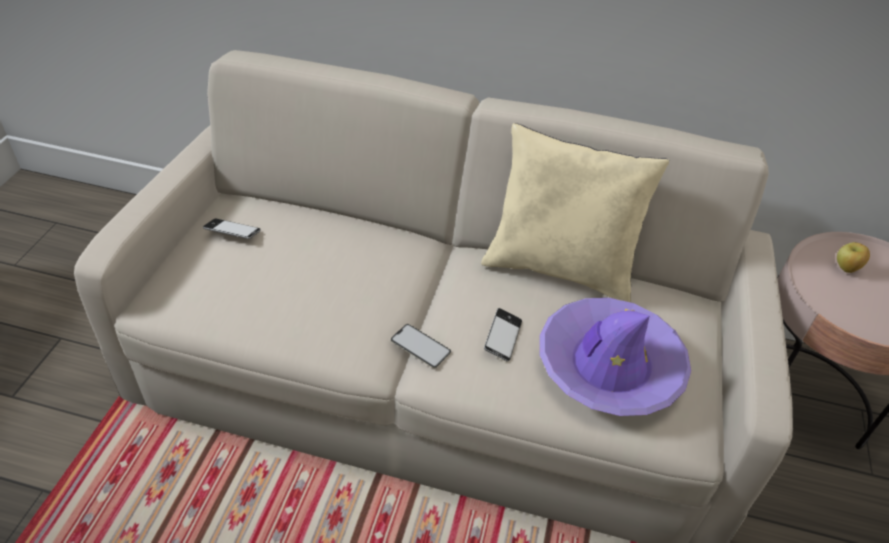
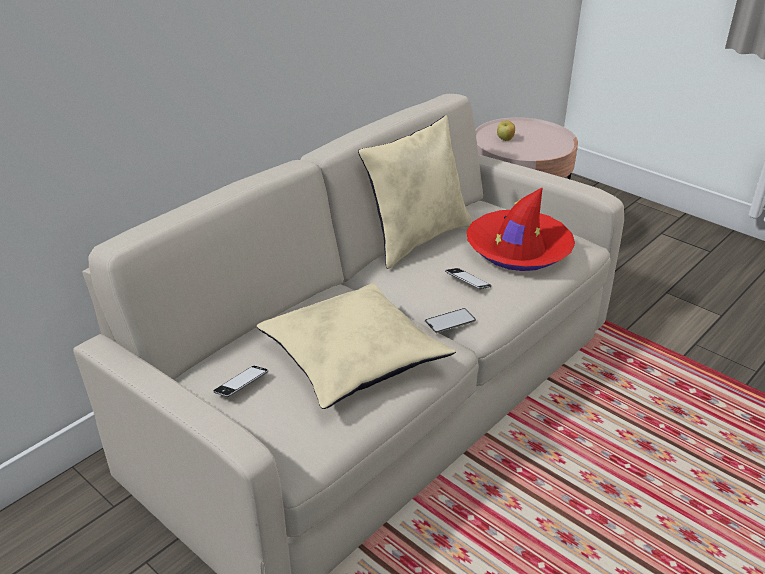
camera: 60 degrees left, 10 degrees down
purple hat [540,298,691,416] -> red hat [467,187,575,271]
none -> beige pillow [257,283,456,409]

